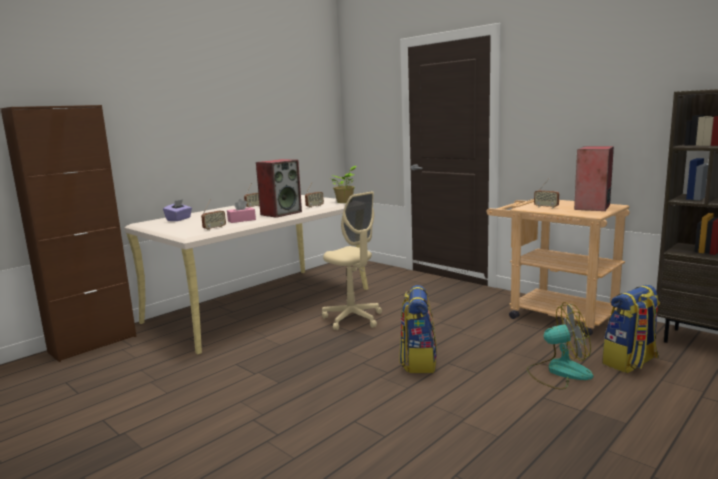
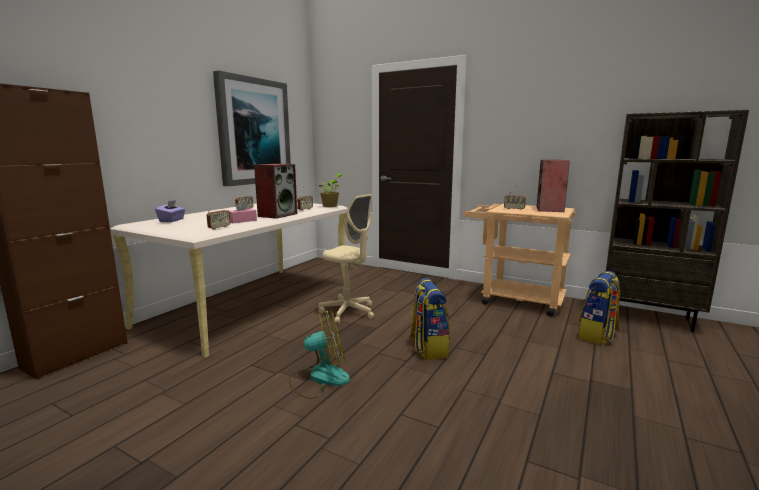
camera: 15 degrees left, 0 degrees up
fan [527,302,593,389] -> fan moved to [289,309,350,399]
none -> picture [213,71,291,186]

